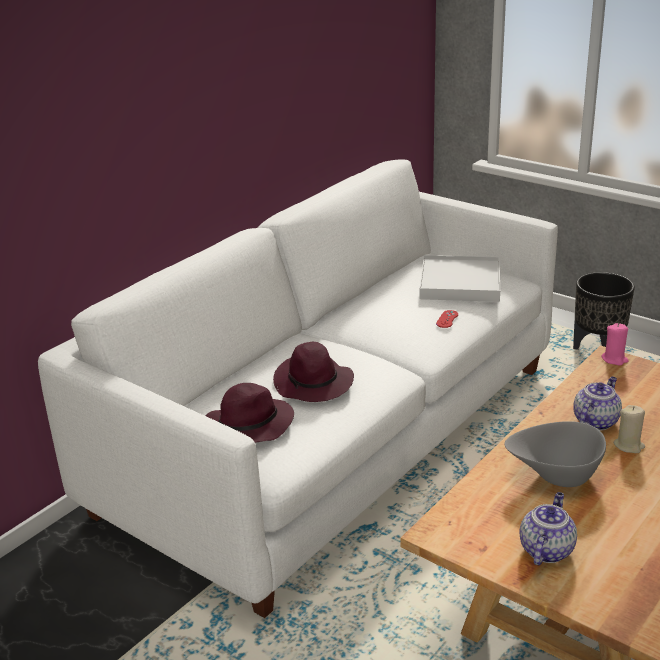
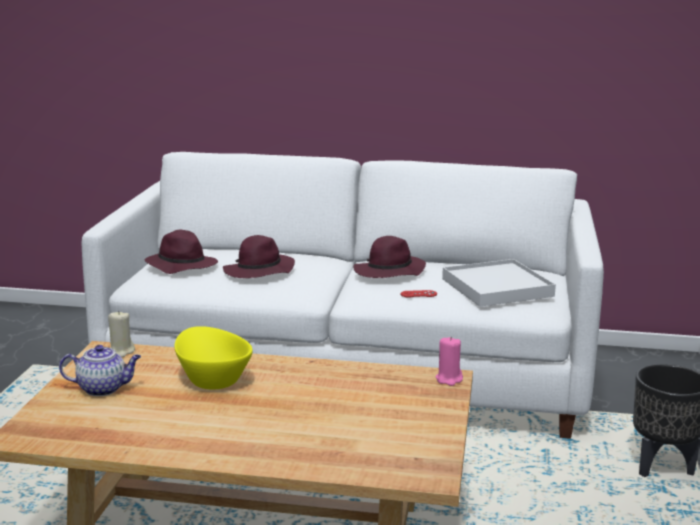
camera: 60 degrees right, 10 degrees down
grey bowl [505,421,606,487] -> yellow bowl [175,326,253,389]
teapot [573,377,622,431] -> none
beige candle [613,405,645,453] -> beige candle moved to [108,311,135,357]
none -> purple hat [353,236,426,278]

